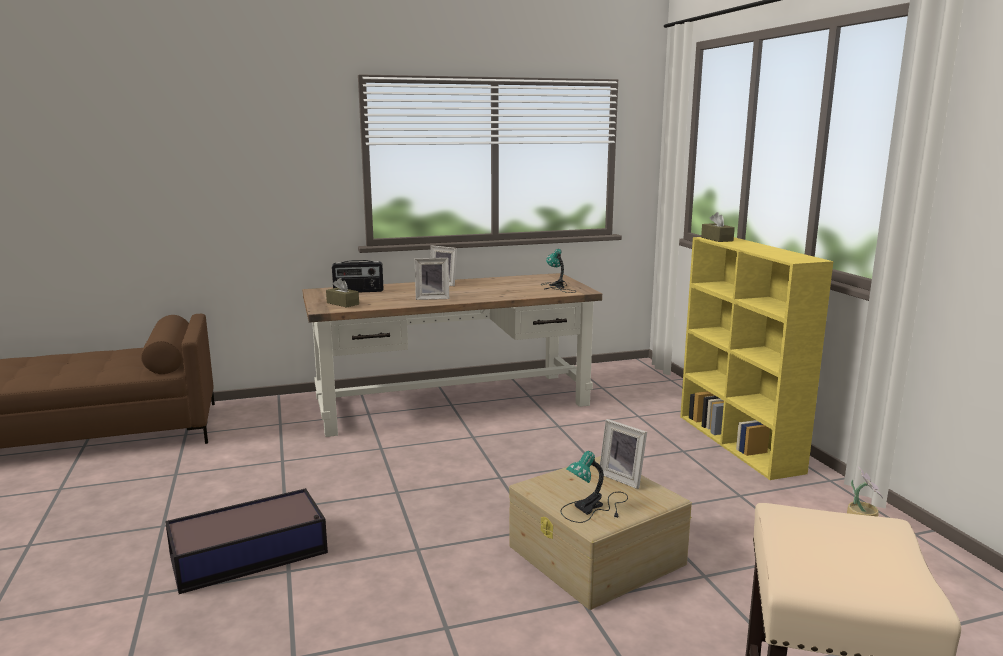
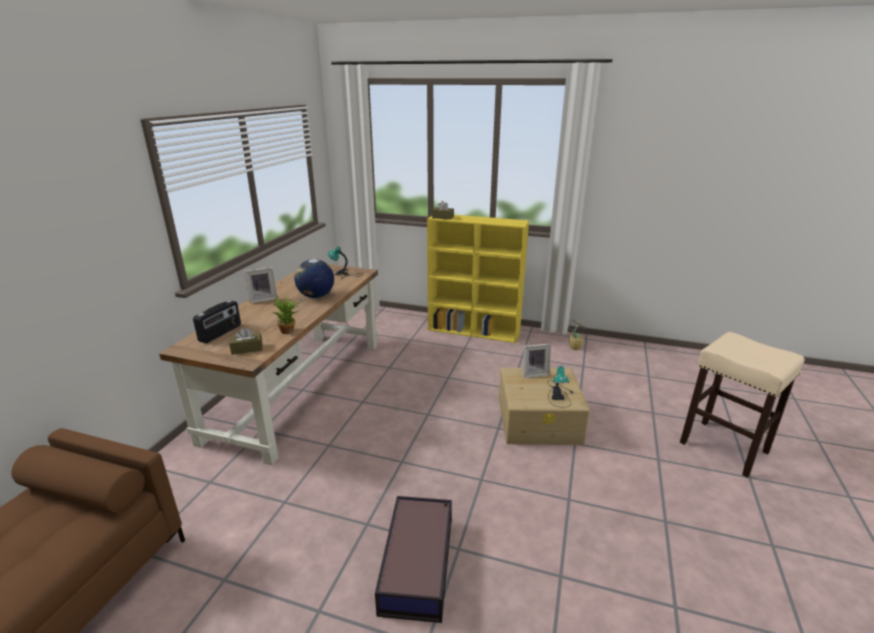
camera: 55 degrees left, 10 degrees up
picture frame [415,258,449,300] -> none
none -> potted plant [273,295,301,334]
none -> globe [294,259,334,298]

